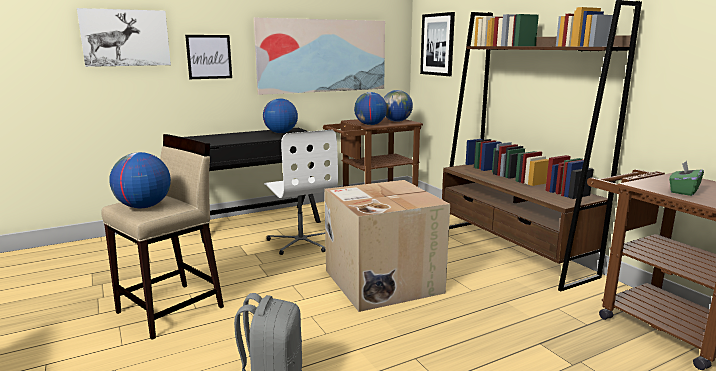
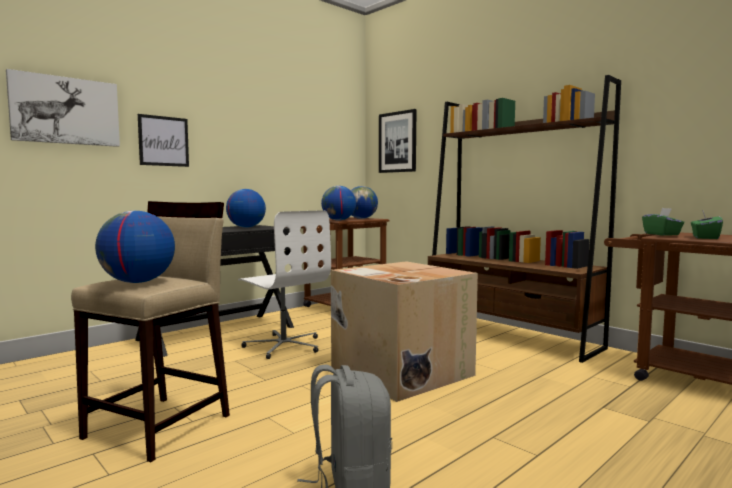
camera: 15 degrees left, 10 degrees down
picture [254,18,385,95] -> none
none -> green tissue box [642,208,684,235]

